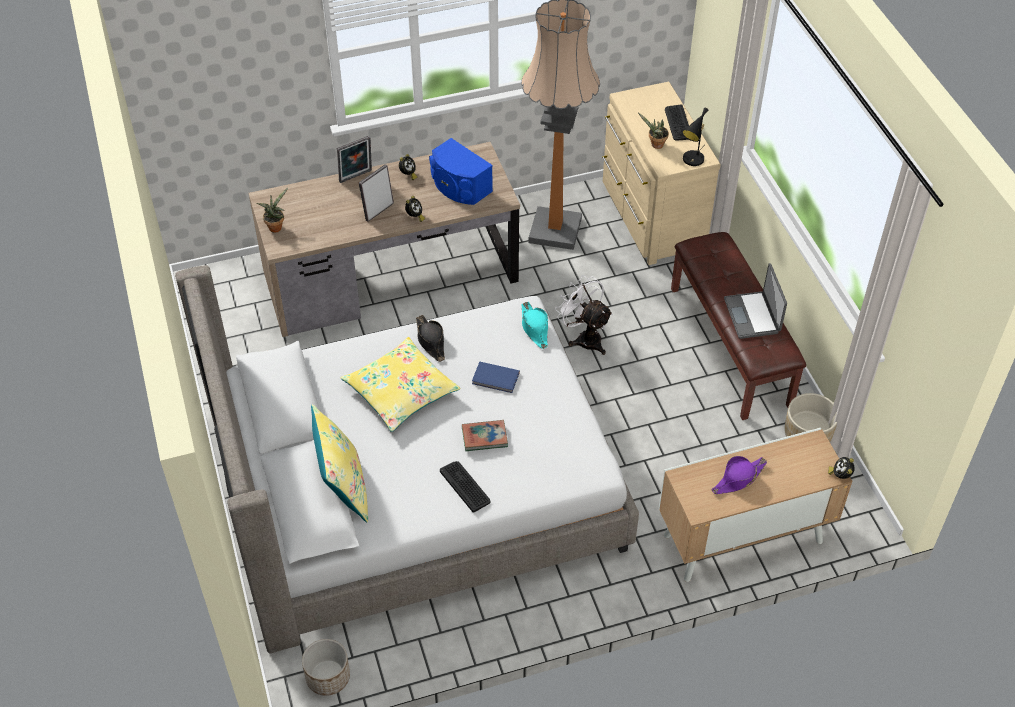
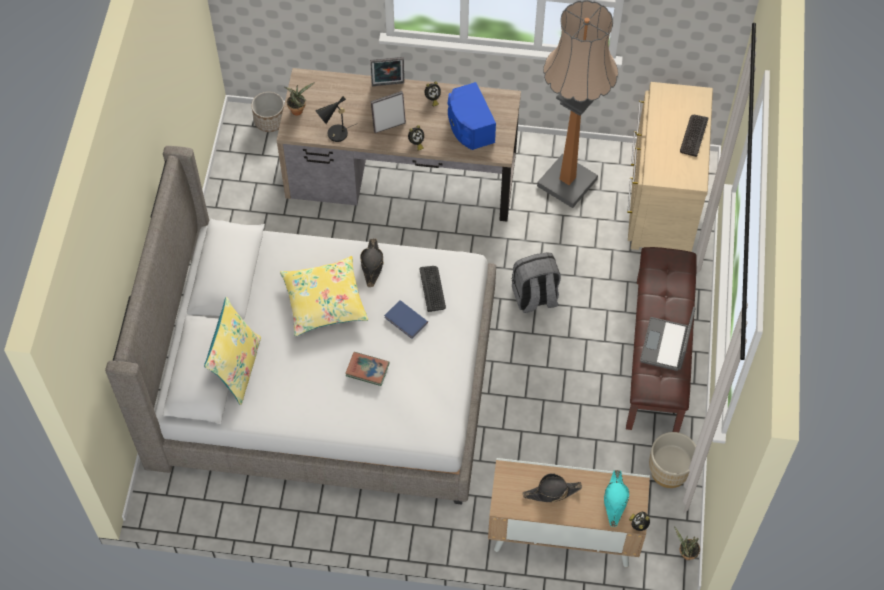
camera: 25 degrees right, 10 degrees up
planter [302,639,350,696] -> planter moved to [251,92,284,132]
keyboard [440,461,491,513] -> keyboard moved to [420,266,446,312]
turquoise hat [521,302,548,349] -> turquoise hat moved to [604,470,629,527]
white fan [555,275,613,355] -> grey backpack [511,252,561,313]
potted plant [638,113,669,149] -> potted plant moved to [674,526,700,560]
black table lamp [682,108,708,166] -> black table lamp moved to [315,96,356,142]
purple hat [712,456,767,494] -> black hat [523,473,582,502]

